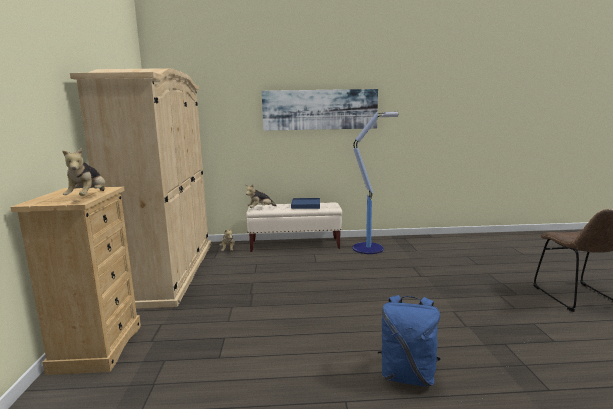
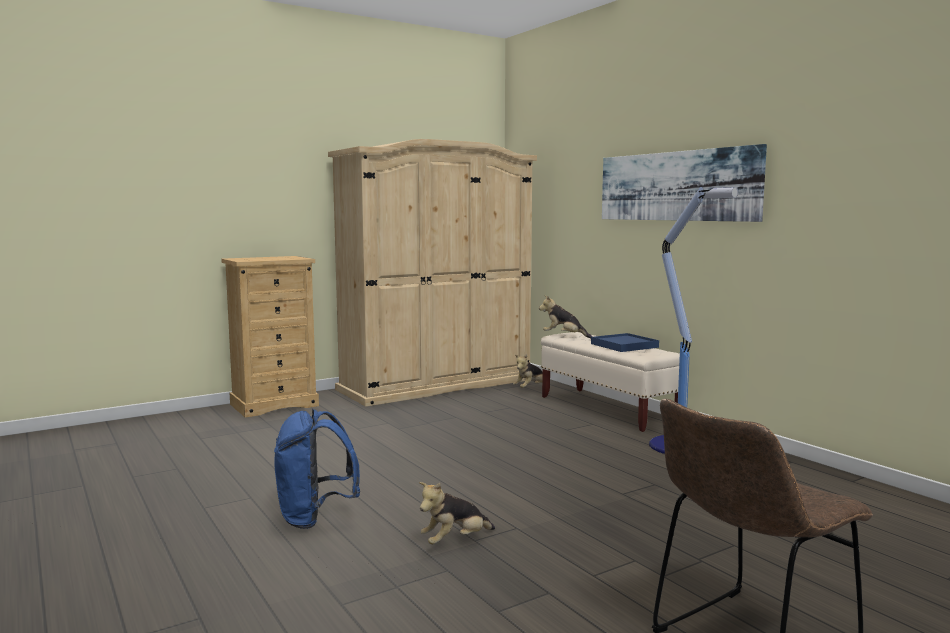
camera: 60 degrees right, 5 degrees down
plush toy [62,148,105,196] -> plush toy moved to [419,482,495,544]

